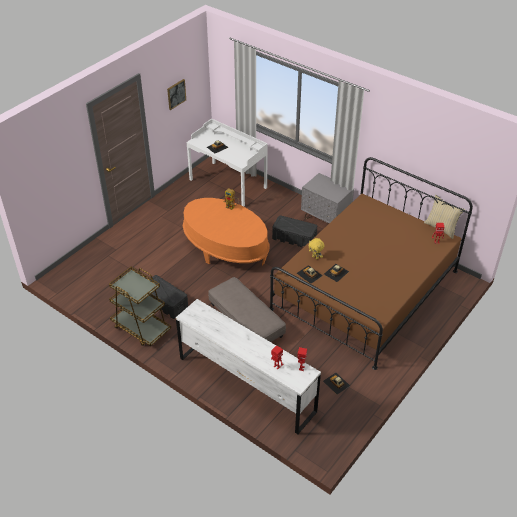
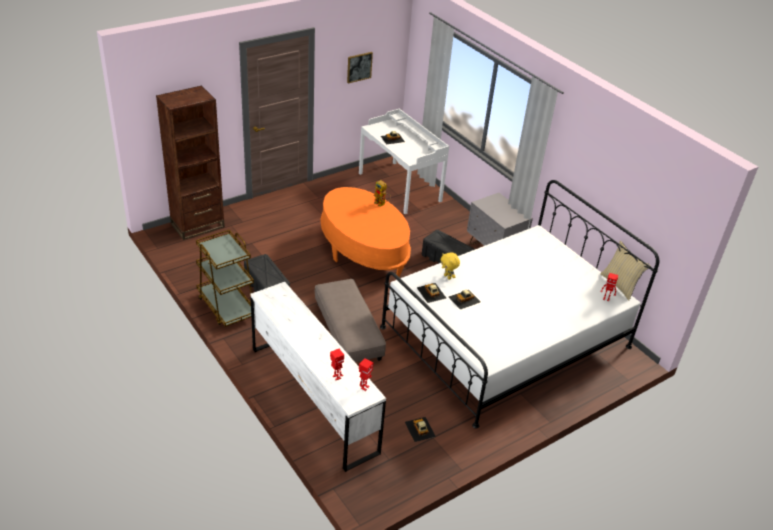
camera: 15 degrees right, 5 degrees down
brown bed [270,157,473,370] -> white bed [380,180,659,429]
none -> brown bookcase [156,85,225,240]

